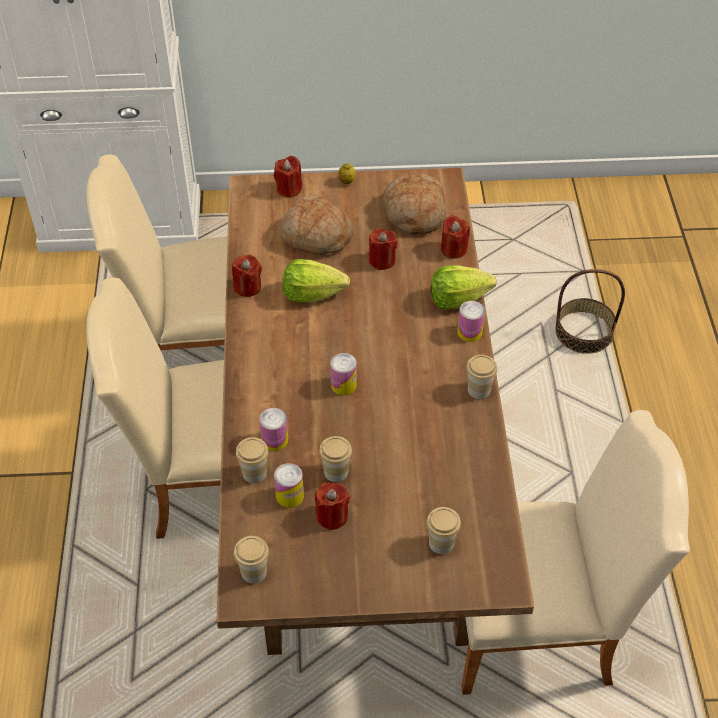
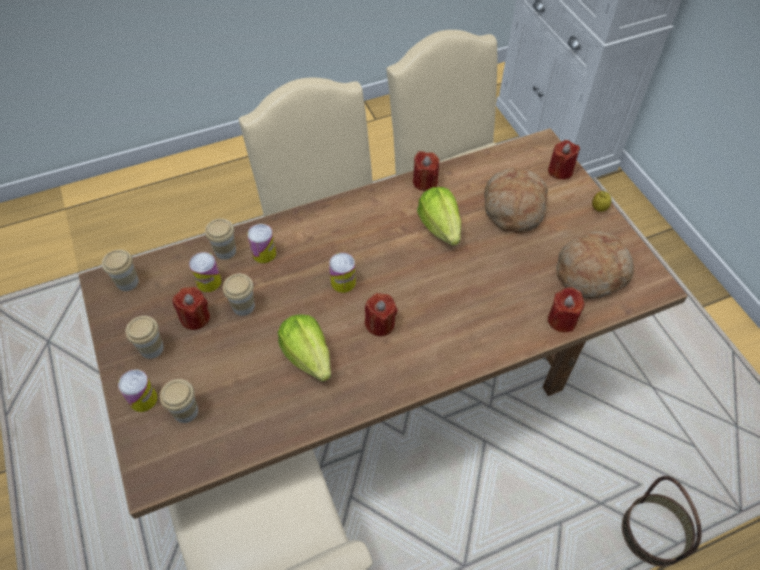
camera: 70 degrees right, 5 degrees up
red candle [369,228,397,270] -> red candle moved to [365,293,398,336]
lettuce [431,265,497,309] -> lettuce moved to [278,315,331,381]
can [457,301,485,342] -> can moved to [118,369,158,412]
cup [466,355,497,399] -> cup moved to [126,316,164,359]

